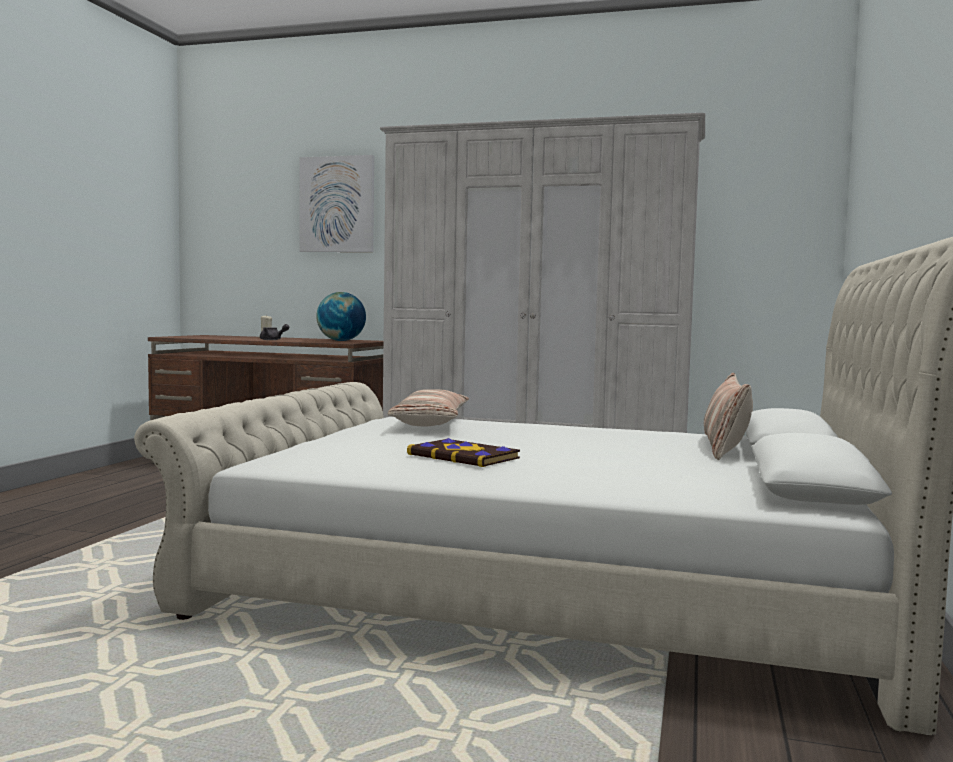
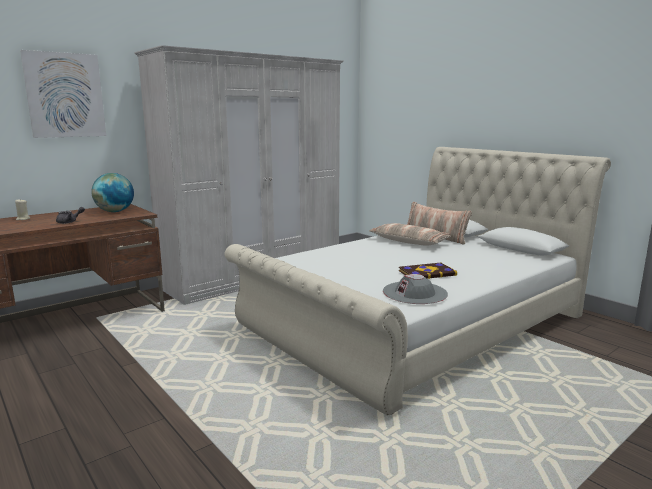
camera: 55 degrees left, 10 degrees up
pillow [387,389,469,426] -> pillow moved to [369,223,451,246]
none -> grey hat [383,274,448,304]

